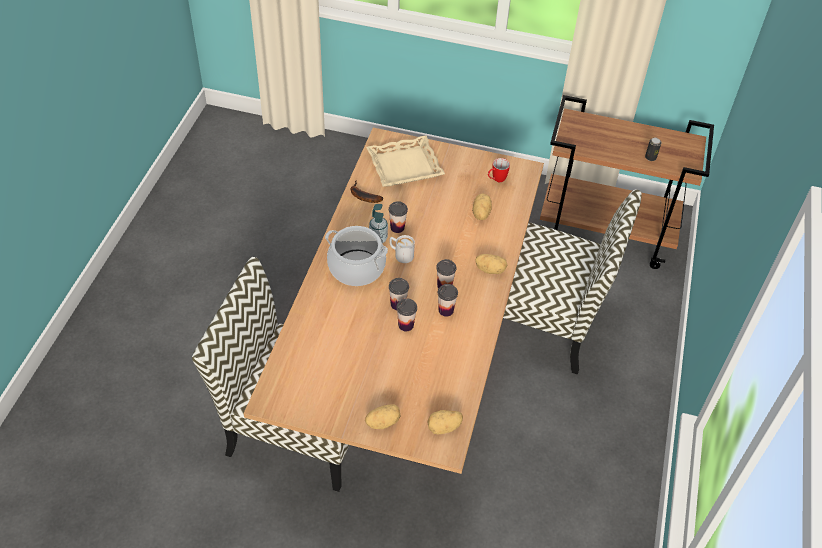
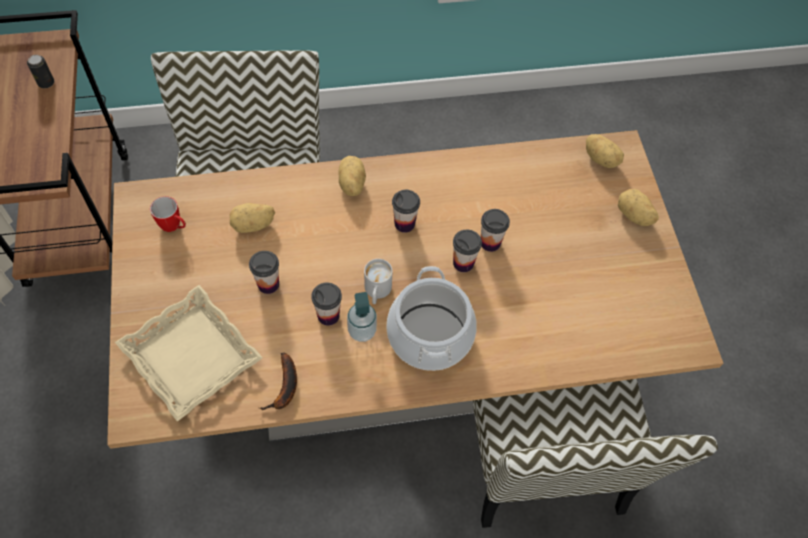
camera: 115 degrees left, 10 degrees up
cup [438,284,458,317] -> cup moved to [249,251,279,294]

